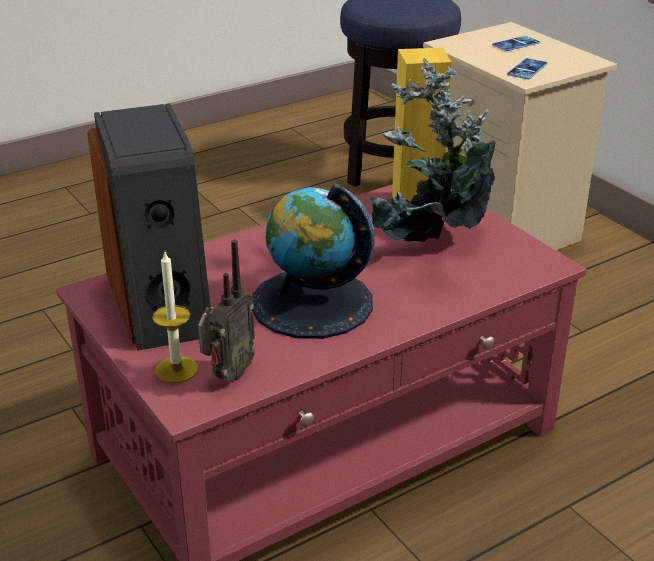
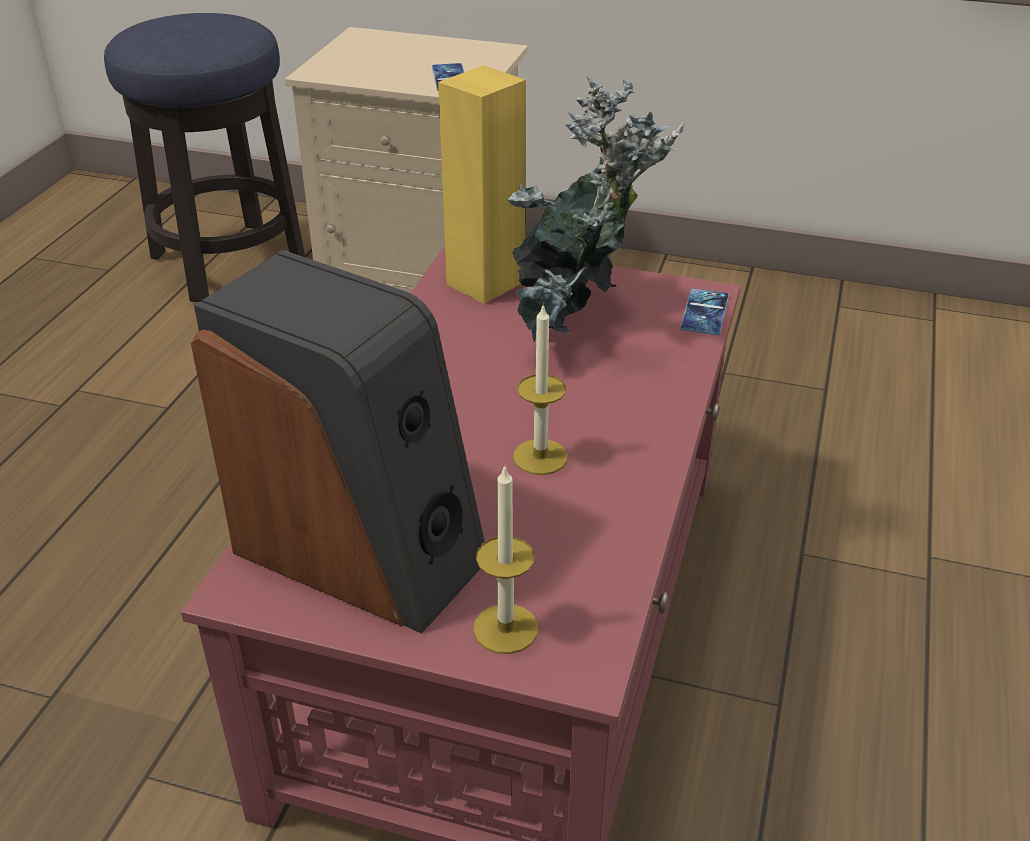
camera: 40 degrees left, 5 degrees up
radio [198,240,256,382] -> none
globe [252,183,375,339] -> candle [513,304,568,475]
phone [492,36,540,51] -> phone moved to [680,288,729,335]

